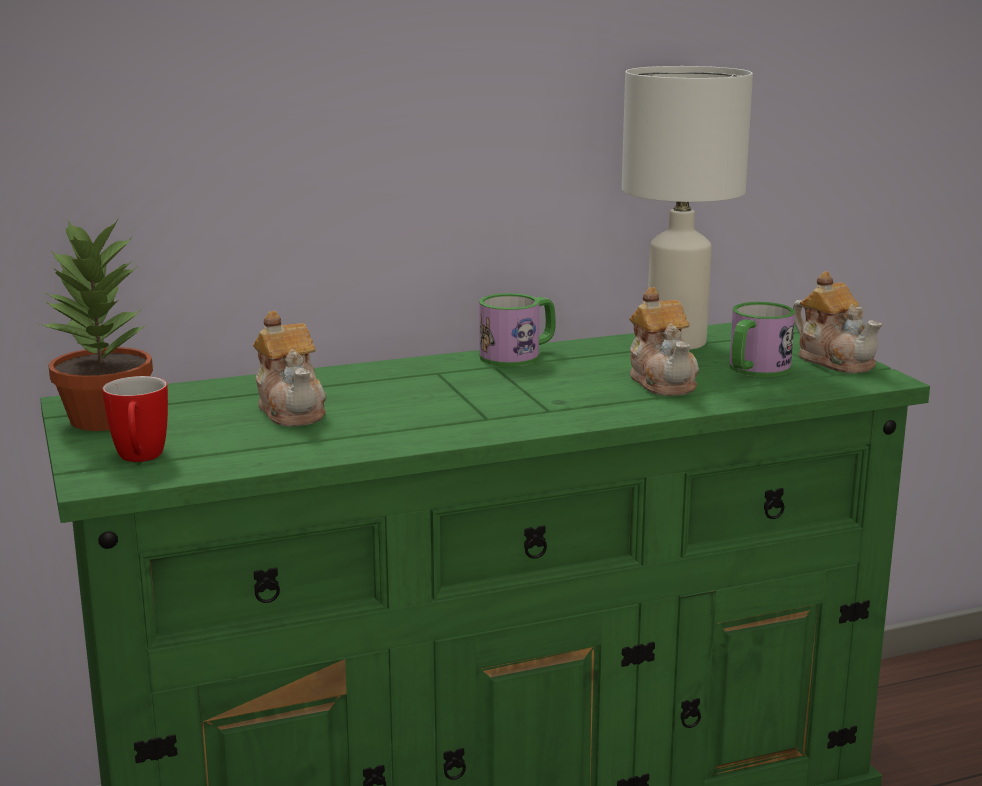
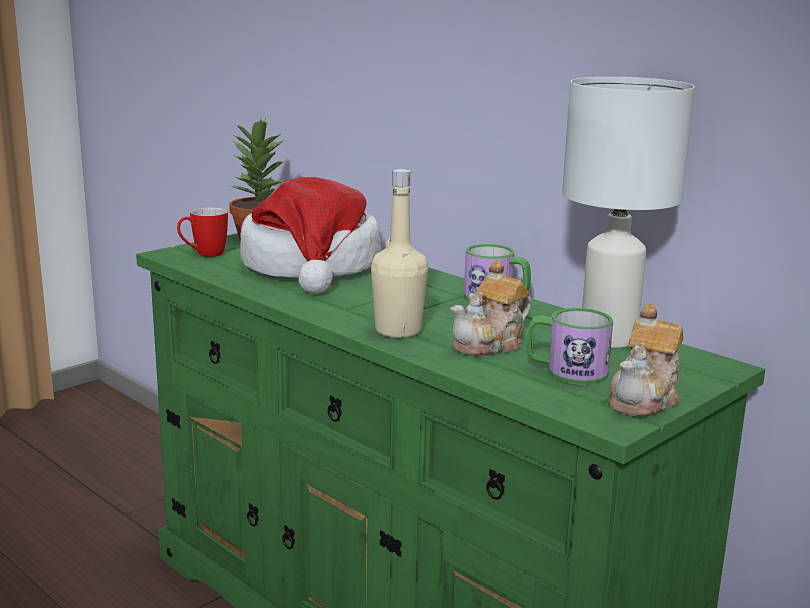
camera: 65 degrees right, 0 degrees up
teapot [253,311,327,427] -> hat [240,177,381,294]
none -> beige bottle [371,169,428,338]

